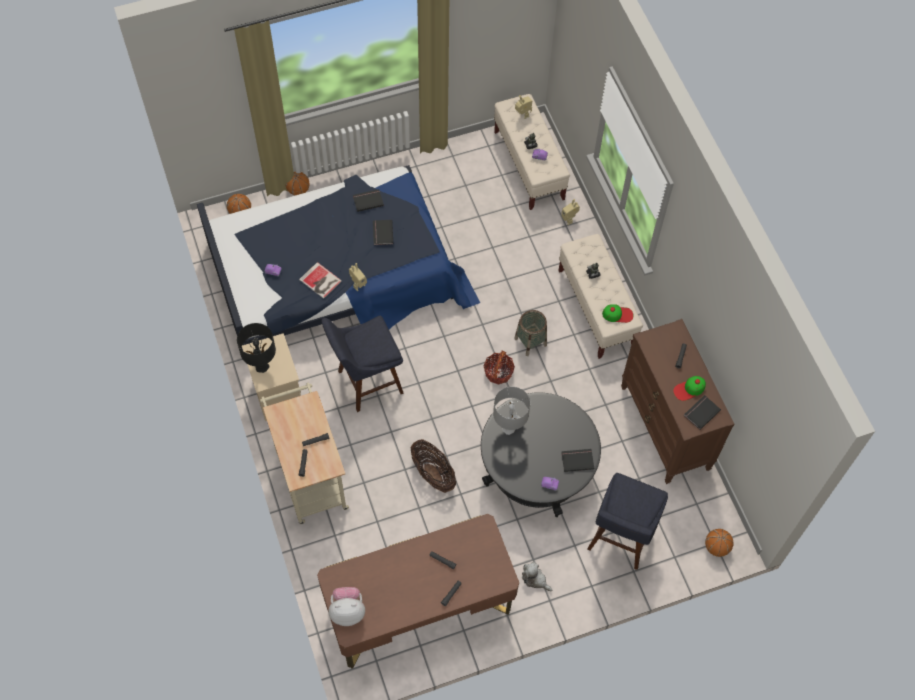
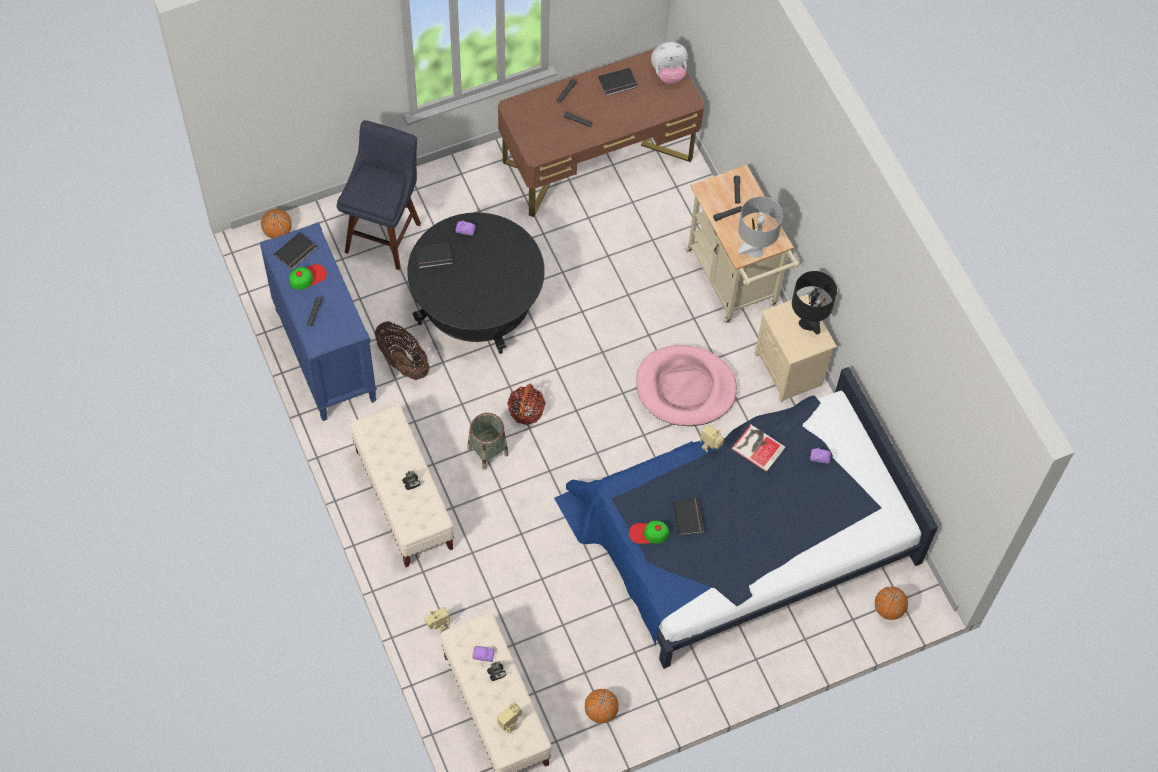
camera: 175 degrees right, 0 degrees up
basketball [286,172,310,195] -> basketball moved to [585,689,619,723]
blue stool [321,315,404,412] -> pink dog bed [636,345,737,426]
black book [353,189,384,212] -> black book moved to [598,68,637,96]
basket [411,439,456,493] -> basket moved to [375,321,430,380]
grey table lamp [493,387,530,435] -> grey table lamp moved to [738,196,783,257]
plush toy [522,562,552,592] -> none
cap [602,304,634,323] -> cap moved to [629,521,669,544]
brown dresser [621,319,735,484] -> blue dresser [260,222,377,421]

